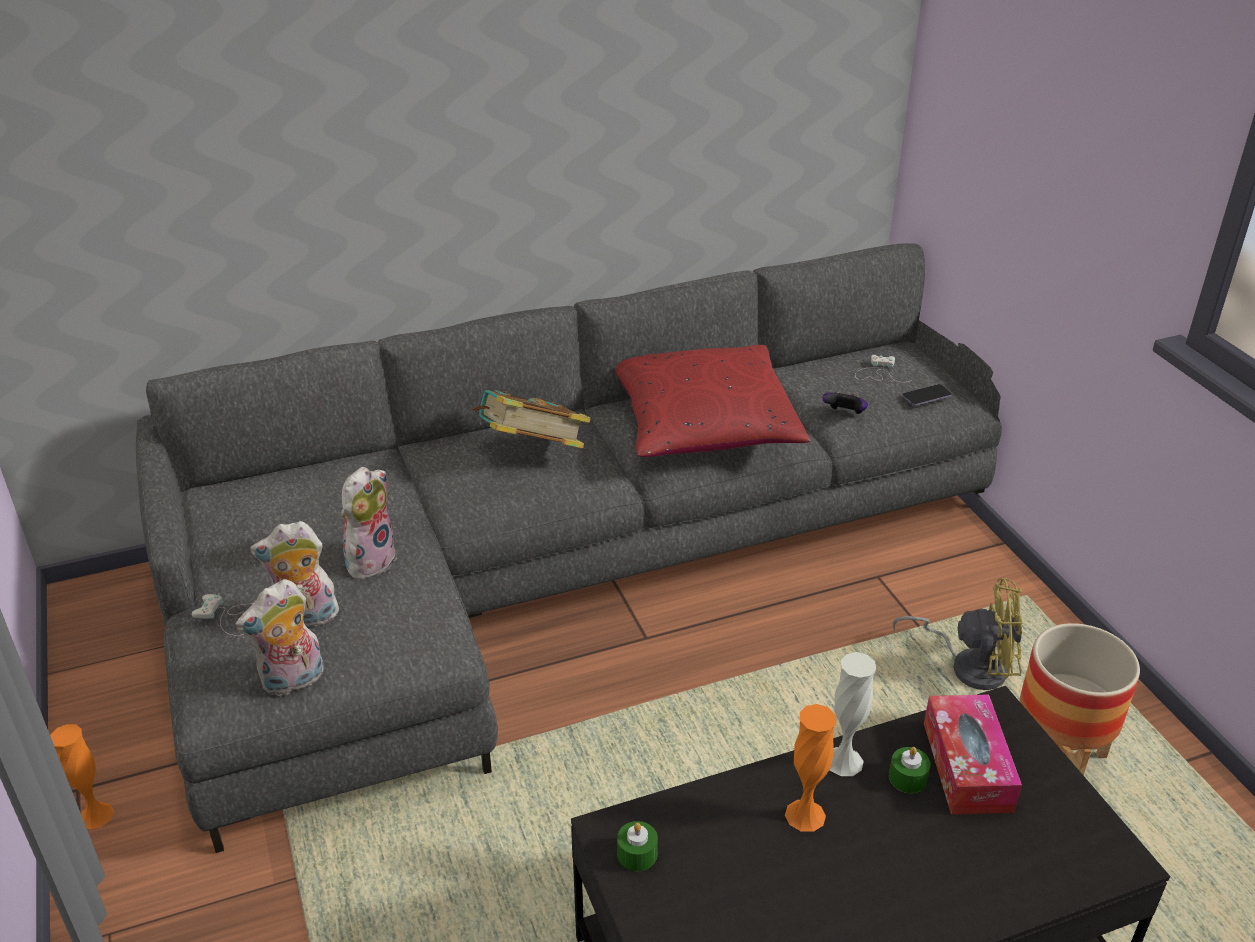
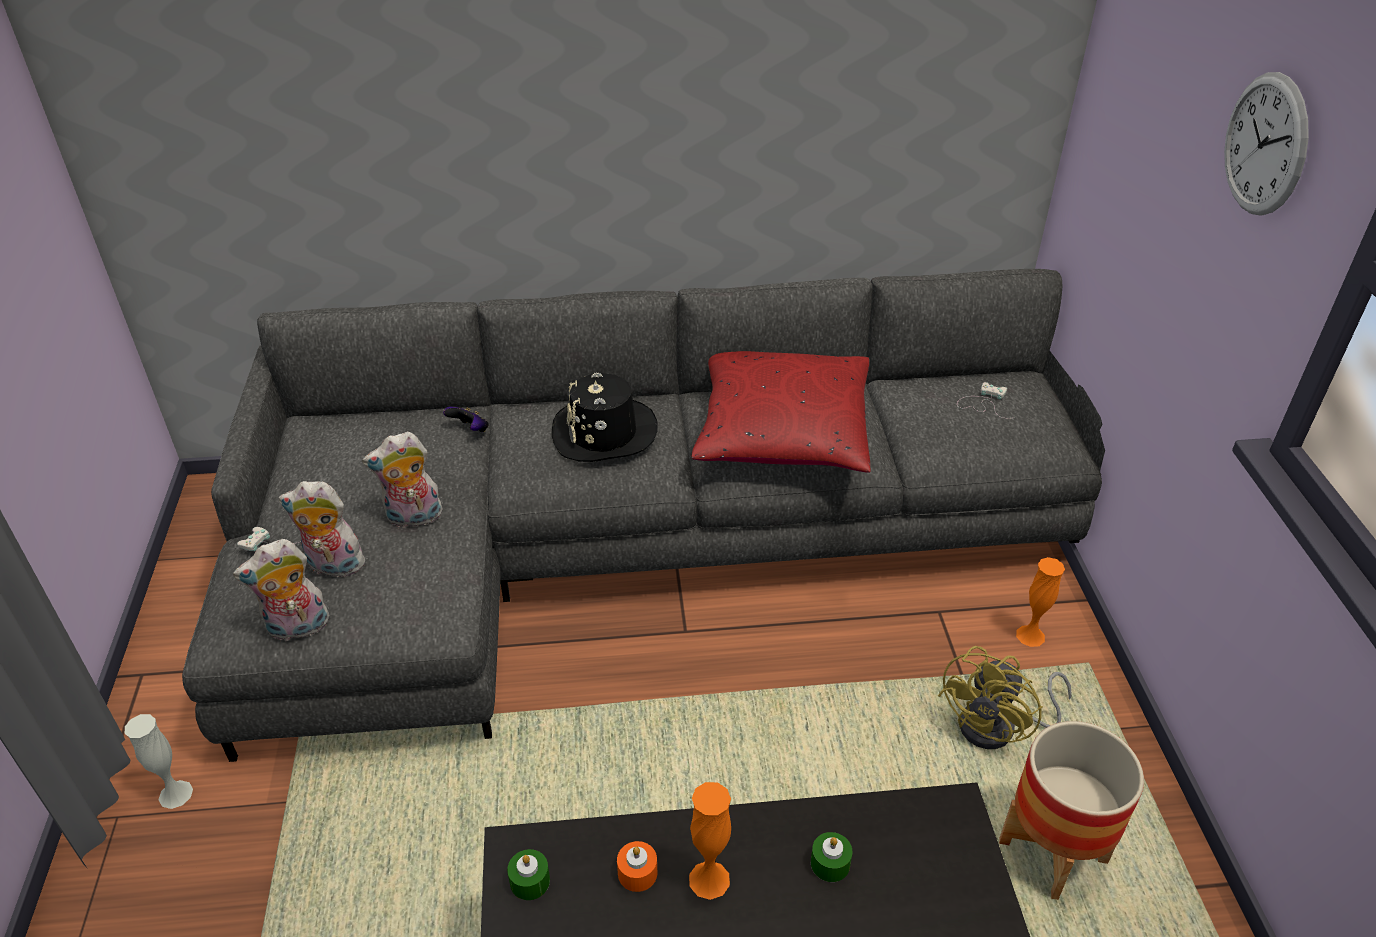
camera: 15 degrees right, 5 degrees up
orange vase [50,724,114,830] -> orange vase moved to [1016,557,1065,647]
plush toy [341,467,397,583] -> plush toy turned 150 degrees counterclockwise [362,431,443,528]
book [472,390,591,449] -> black hat [552,372,658,462]
game controller [822,392,868,414] -> game controller moved to [443,407,489,432]
white vase [829,652,876,776] -> white vase moved to [125,714,193,809]
yellow fan [893,578,1022,690] -> yellow fan turned 105 degrees clockwise [938,646,1072,749]
phone [902,384,952,406] -> none
tissue box [924,694,1022,815] -> none
none -> orange candle [617,841,657,892]
none -> wall clock [1224,72,1309,216]

